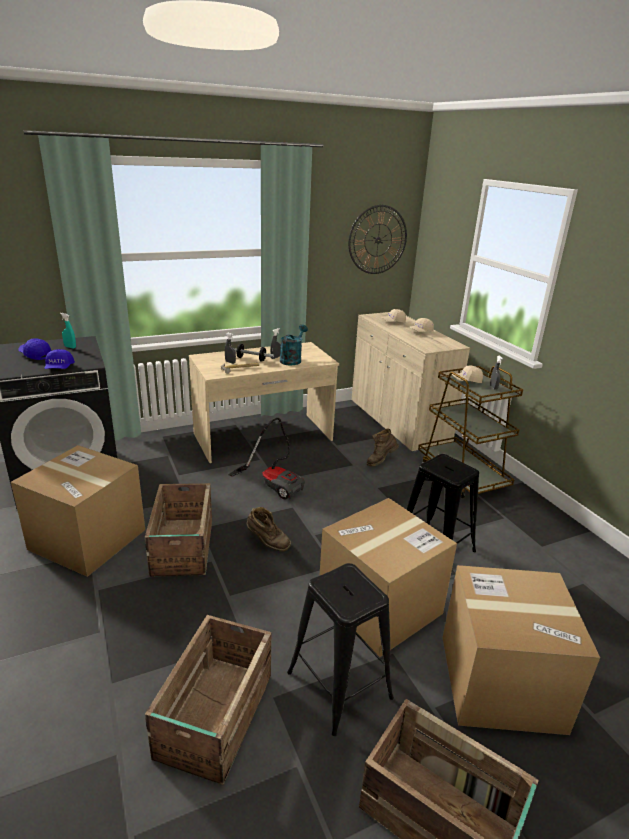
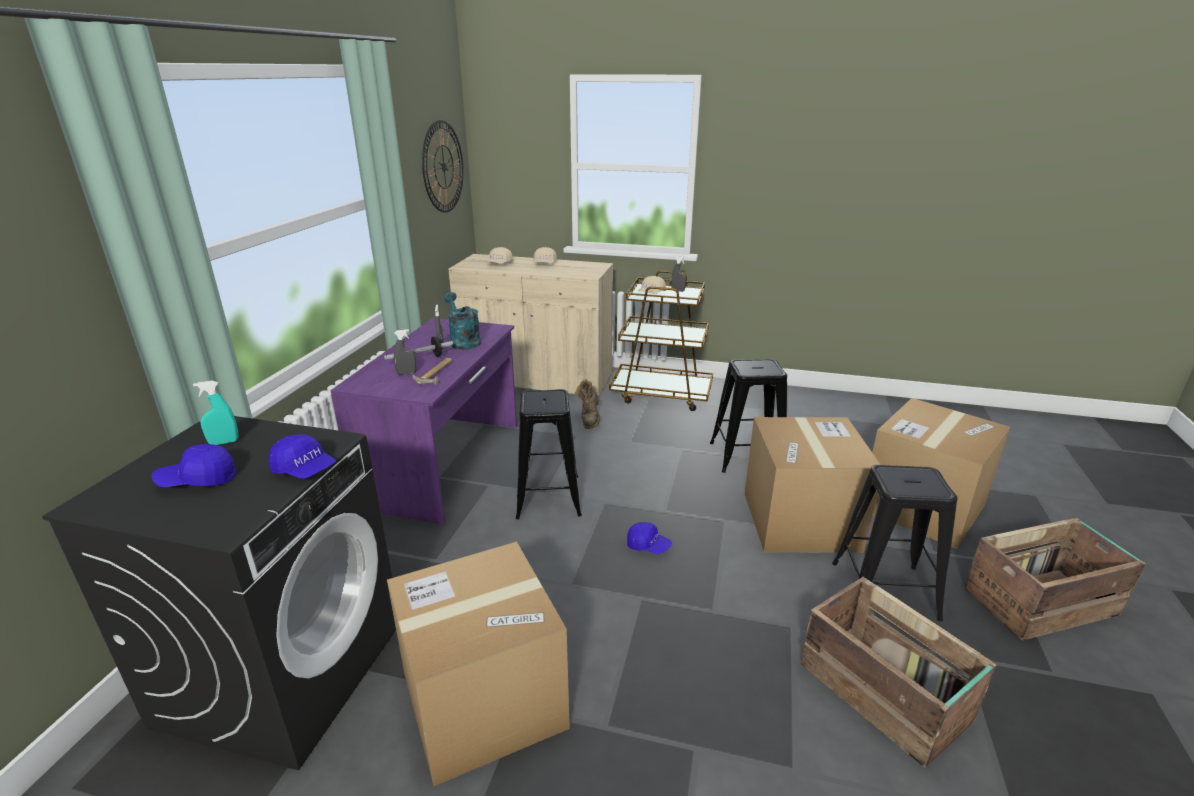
camera: 50 degrees left, 0 degrees up
crate [145,483,212,577] -> none
beige desk [189,342,339,463] -> purple desk [330,318,517,524]
vacuum cleaner [229,418,305,500] -> black stool [516,389,582,519]
brown boot [247,507,291,551] -> blue cap [627,522,672,554]

